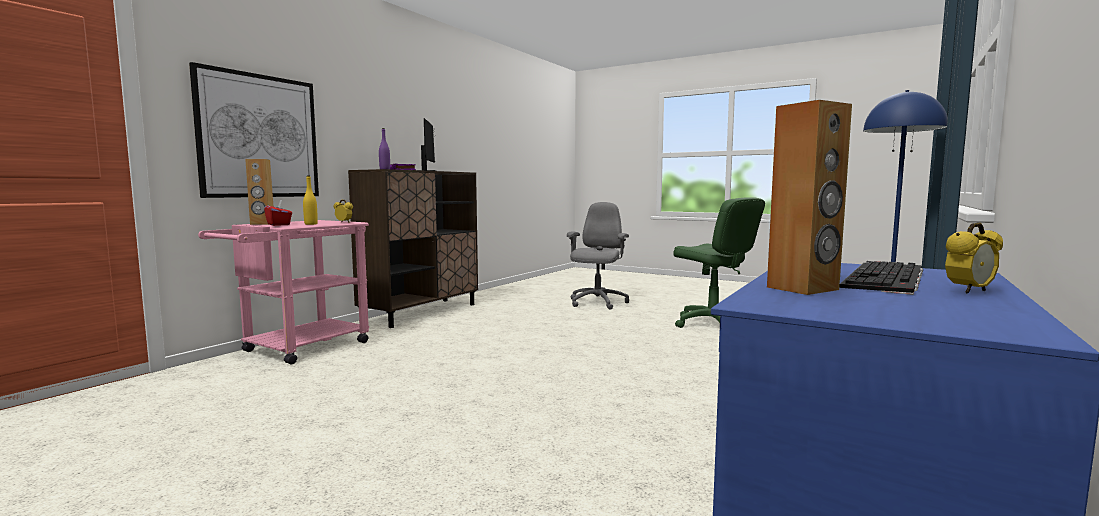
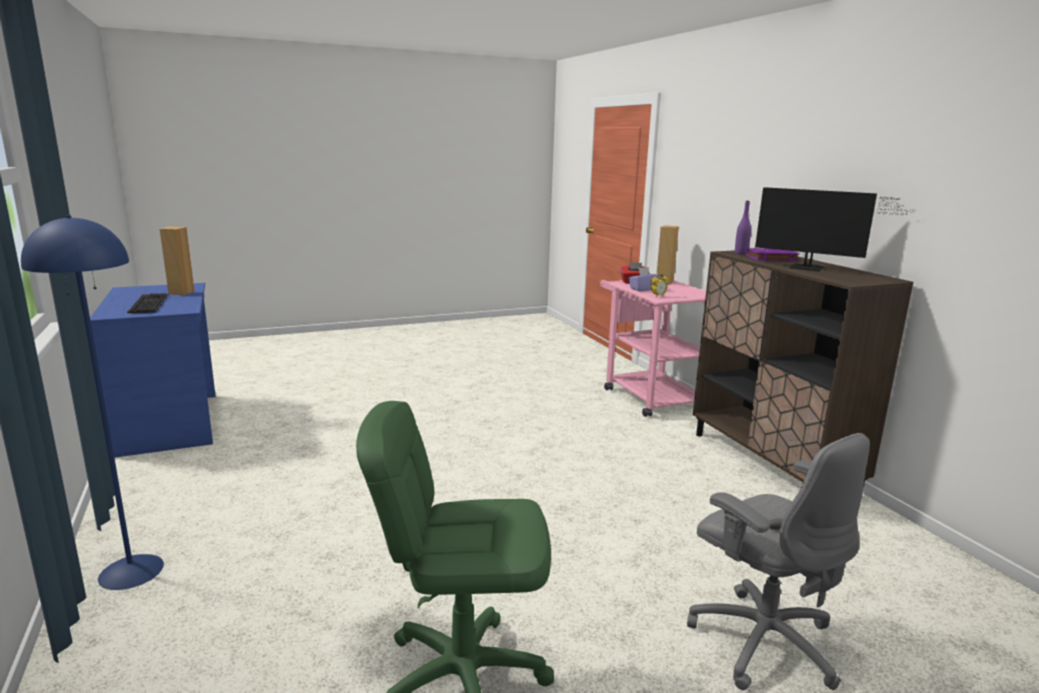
camera: 125 degrees right, 10 degrees up
picture [189,62,319,198] -> none
yellow bottle [303,176,318,225] -> purple tissue box [628,267,661,291]
alarm clock [945,223,1003,294] -> none

